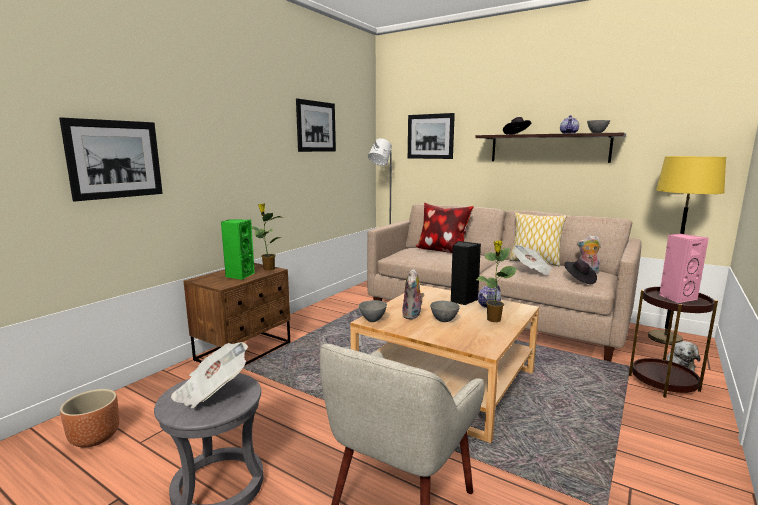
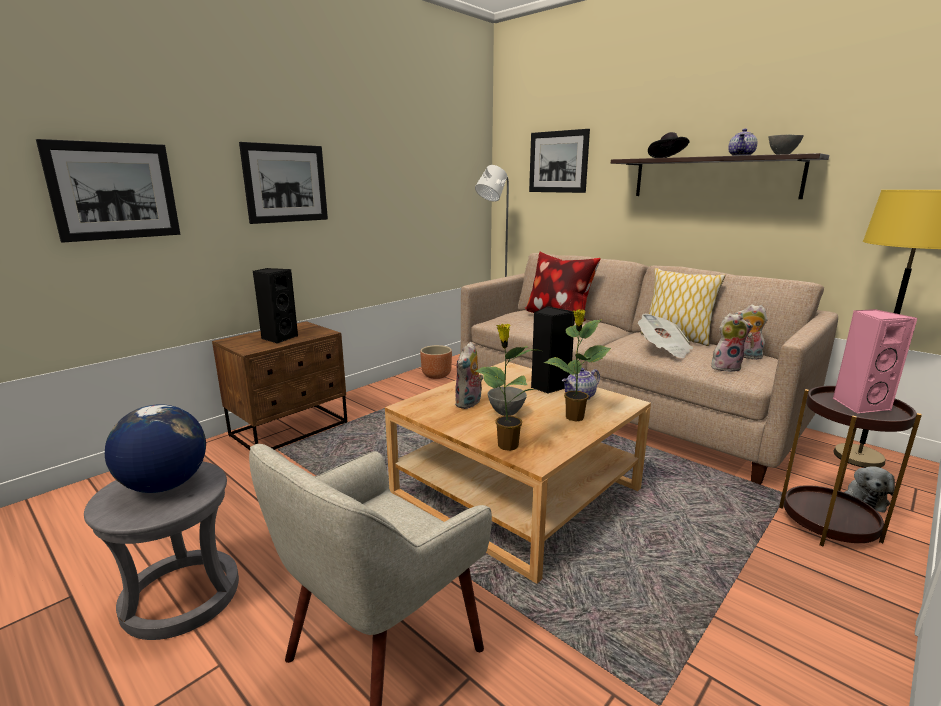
camera: 10 degrees right, 5 degrees up
brown planter [60,389,119,447] -> brown planter moved to [420,345,452,379]
newspaper [171,342,248,408] -> globe [105,404,206,493]
green speaker [221,220,255,280] -> black speaker [253,268,298,344]
potted plant [252,203,283,271] -> potted plant moved to [475,324,541,451]
picture [296,98,336,152] -> picture moved to [239,142,328,224]
grey bowl [359,300,387,322] -> none
black hat [565,260,597,284] -> plush toy [711,313,753,372]

